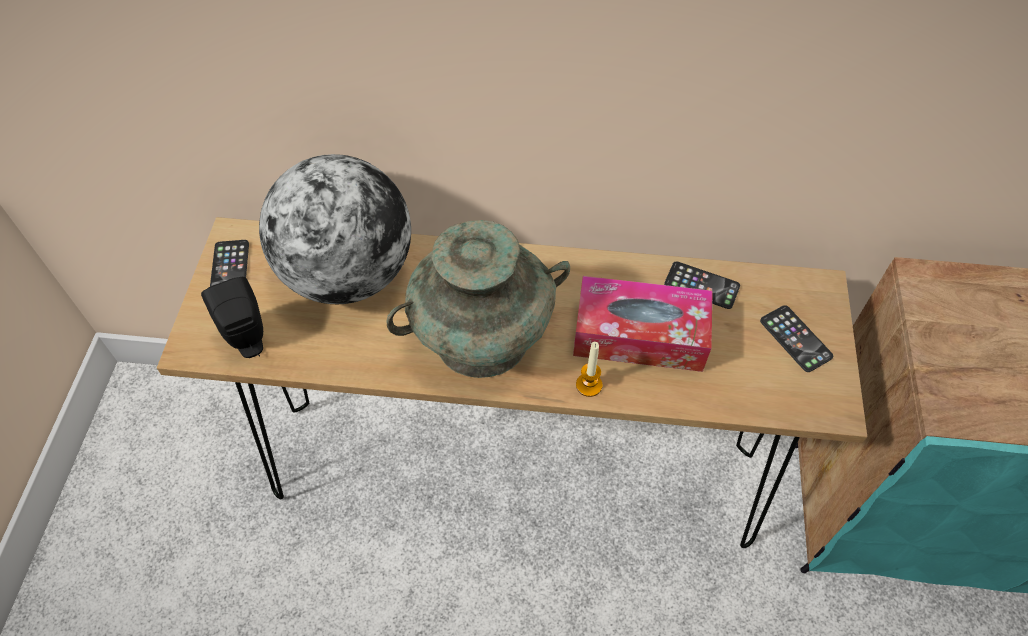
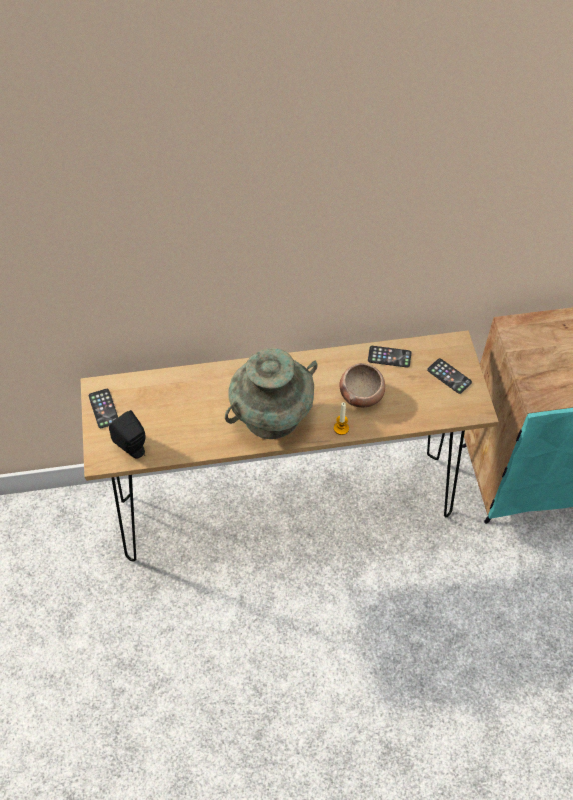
camera: 15 degrees left, 0 degrees up
globe [259,154,411,304] -> none
tissue box [573,276,713,372] -> bowl [339,363,385,408]

